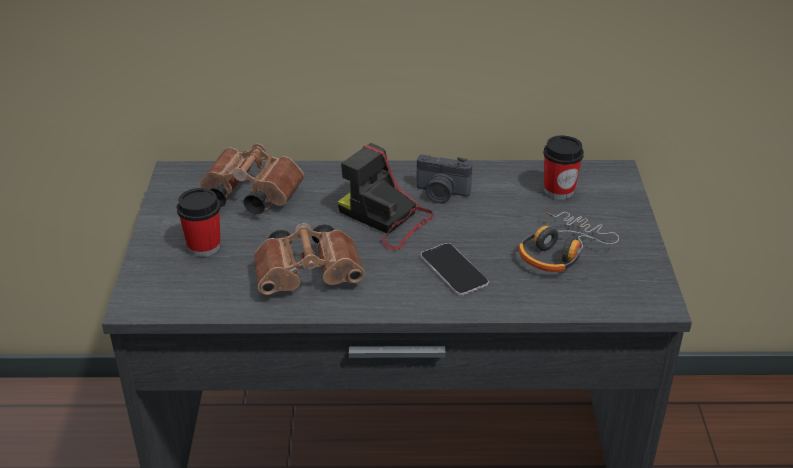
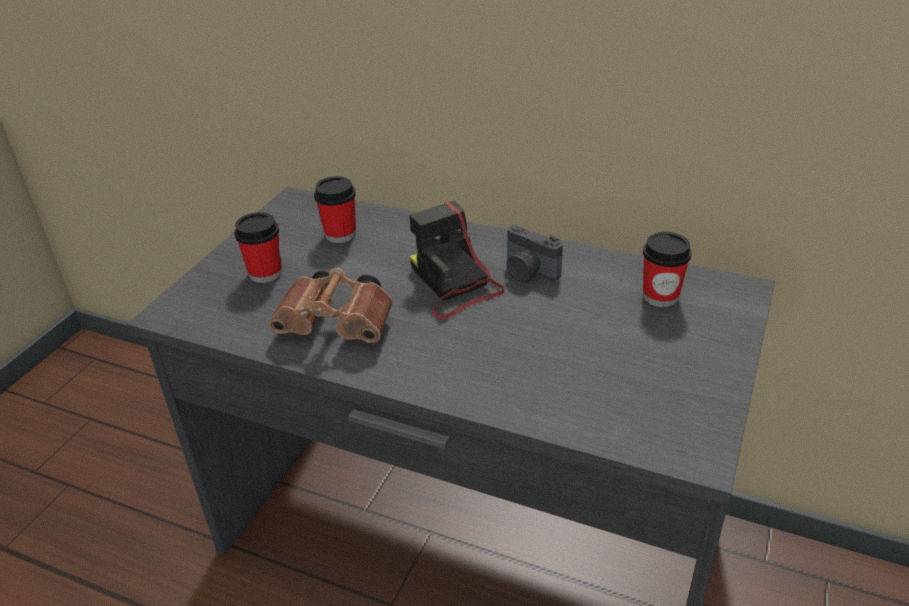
camera: 25 degrees right, 0 degrees up
brown binoculars [200,144,304,214] -> cup [314,176,356,243]
phone [421,243,489,295] -> none
headphones [519,212,619,272] -> none

